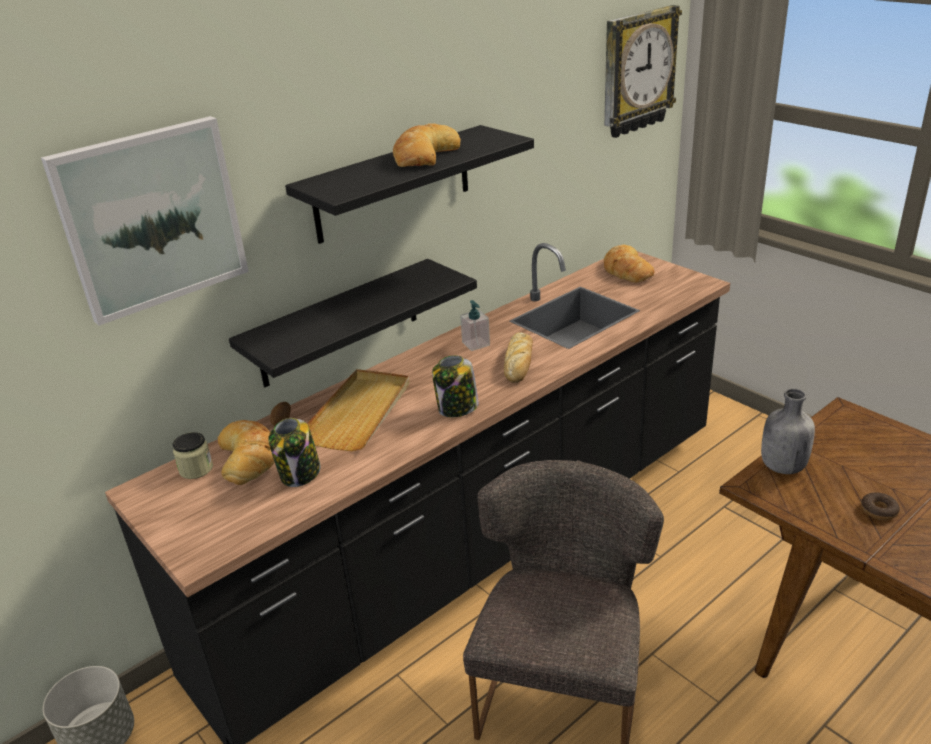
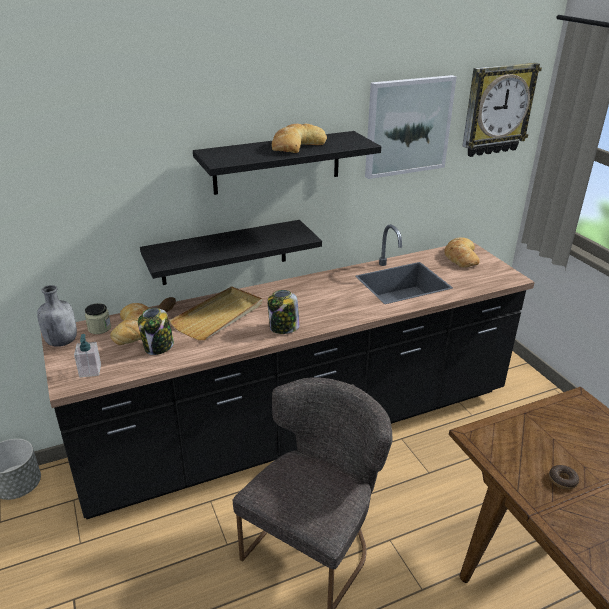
camera: 15 degrees right, 0 degrees up
picture [41,116,249,326] -> picture moved to [365,75,457,179]
soap dispenser [460,300,490,351] -> soap dispenser moved to [74,334,101,377]
bread [504,332,533,383] -> none
grey bottle [761,389,815,474] -> grey bottle moved to [37,285,77,347]

